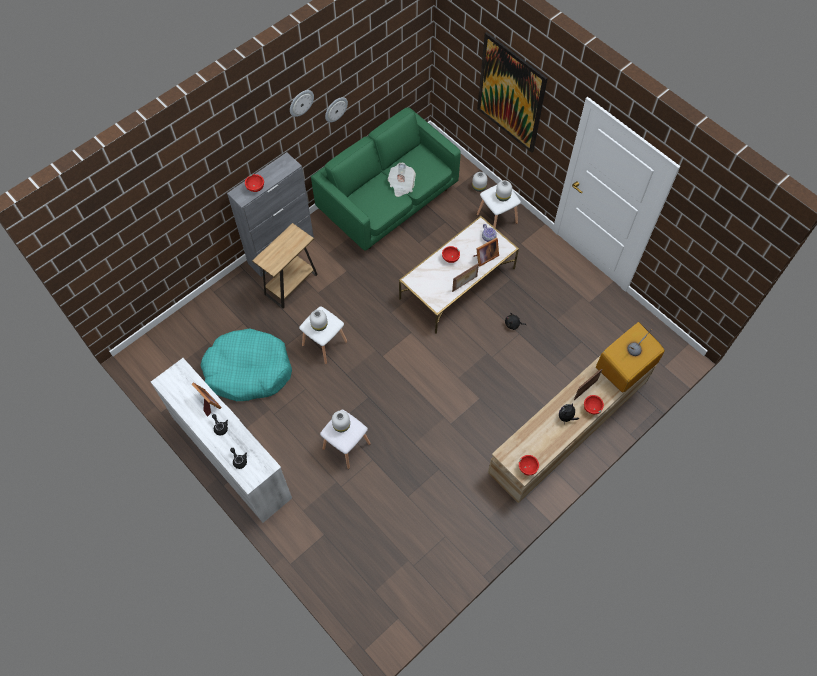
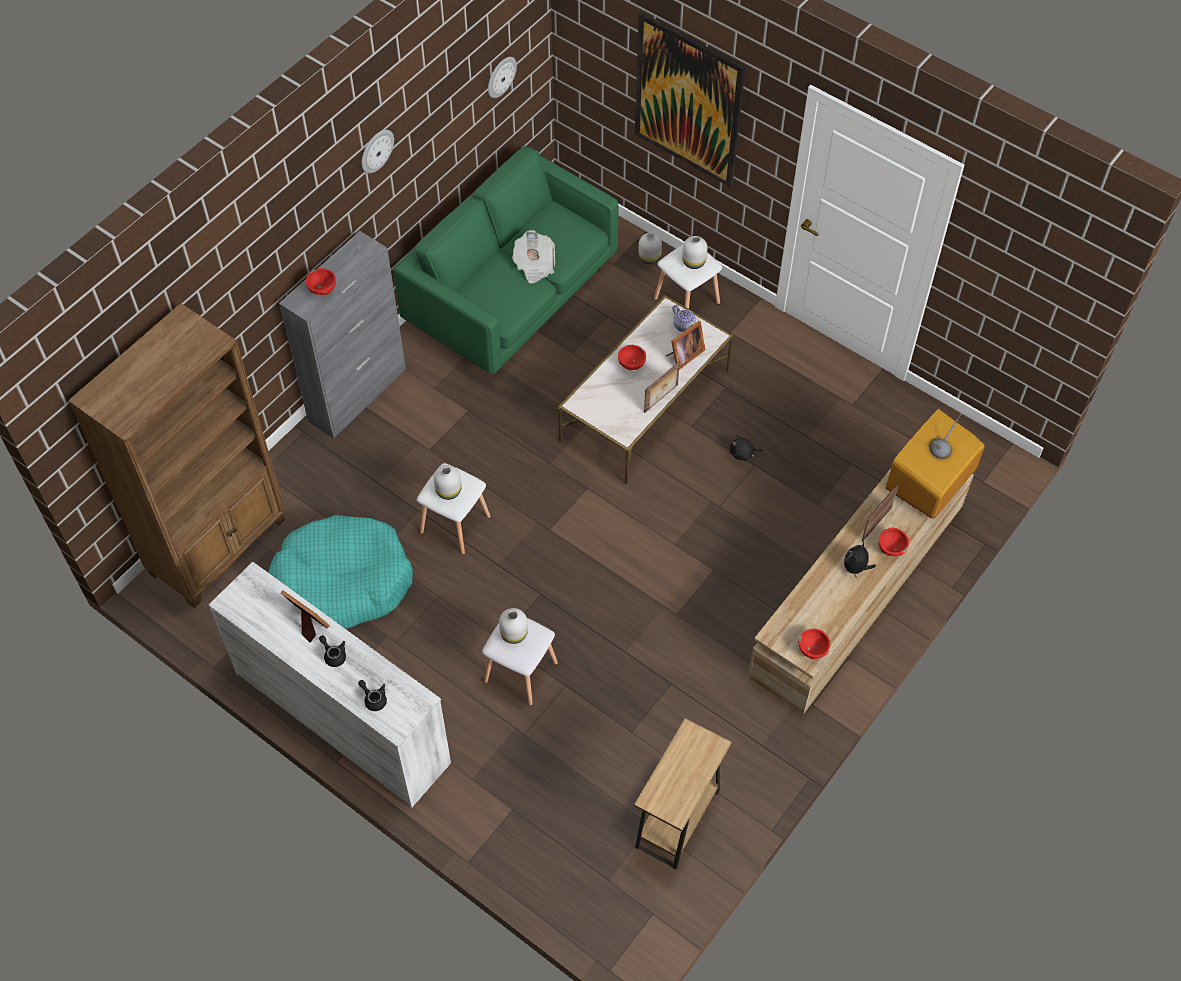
camera: 10 degrees left, 5 degrees down
brown side table [252,223,318,309] -> brown side table moved to [634,718,732,870]
wall clock [325,97,348,123] -> wall clock moved to [488,57,517,98]
none -> brown bookcase [68,303,286,608]

